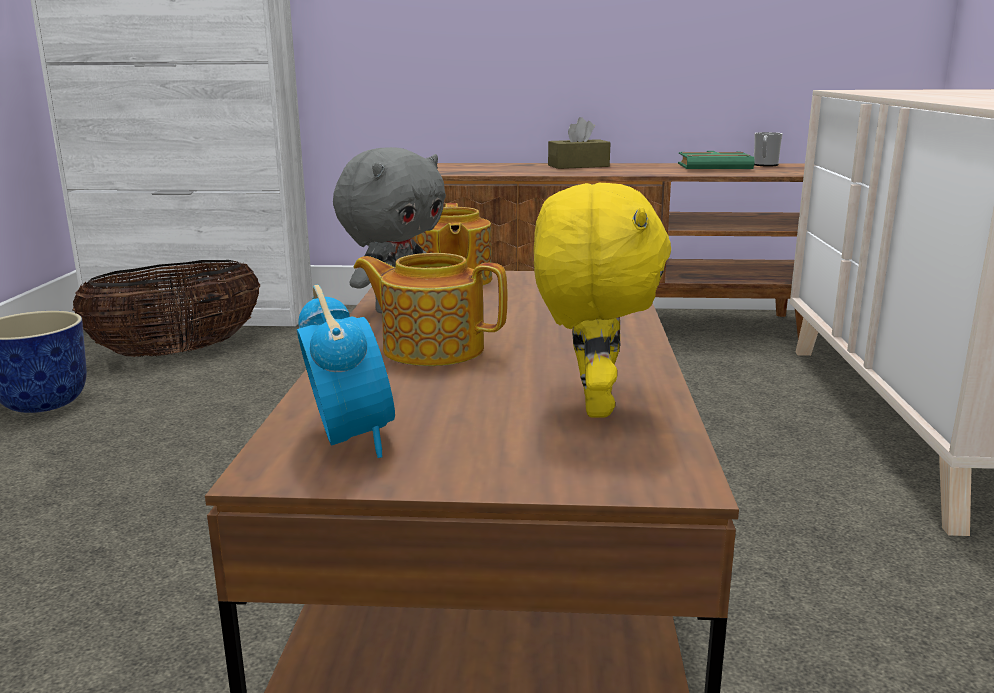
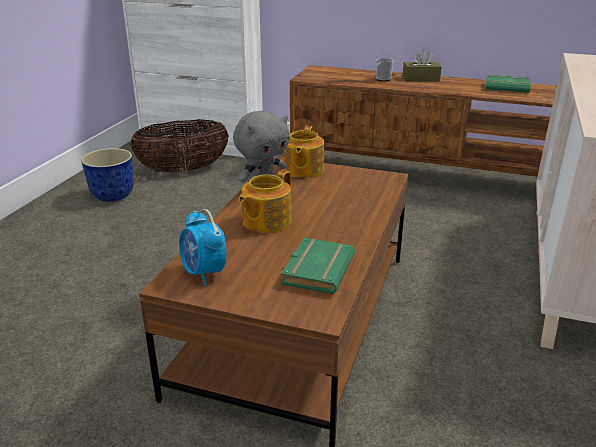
camera: 15 degrees right, 10 degrees up
alarm clock [297,285,395,458] -> alarm clock turned 150 degrees clockwise [179,209,227,285]
teapot [354,253,507,366] -> teapot turned 90 degrees counterclockwise [239,170,291,233]
yellow plush toy [534,183,671,418] -> green book [281,238,355,294]
mug [754,132,783,167] -> mug moved to [376,58,393,81]

